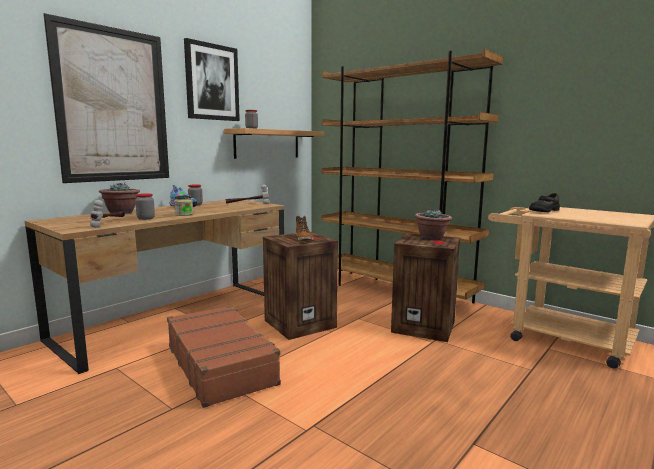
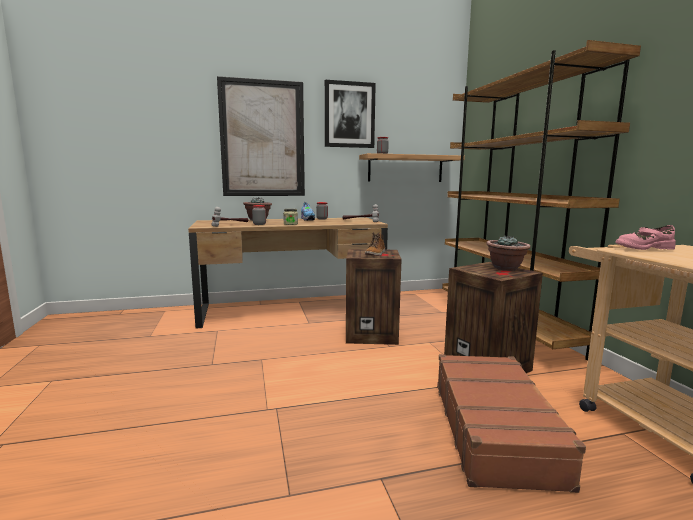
camera: 35 degrees right, 0 degrees up
brown suitcase [167,305,281,408] -> brown suitcase moved to [437,354,586,493]
black shoe [529,193,560,213] -> pink shoe [615,225,676,250]

